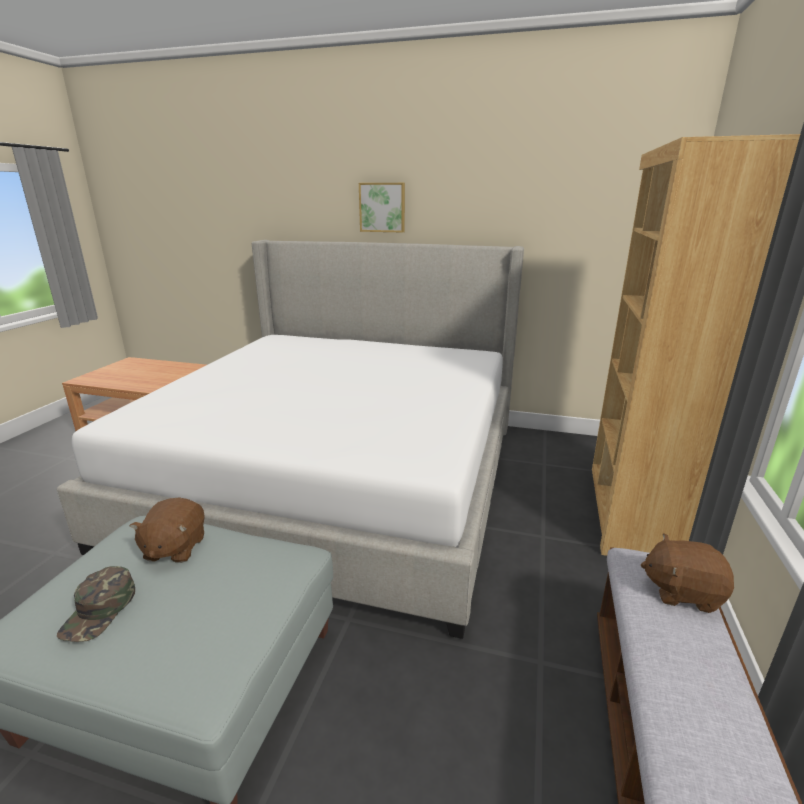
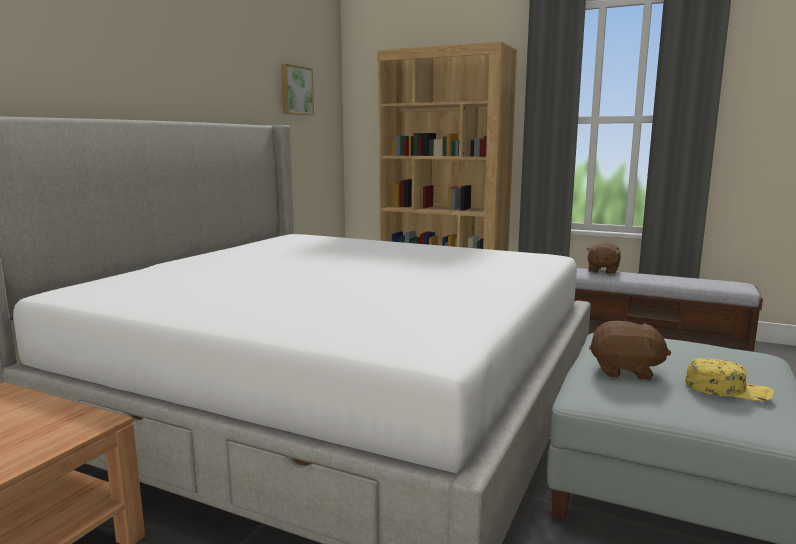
camera: 80 degrees left, 10 degrees down
green cap [57,566,135,642] -> yellow cap [685,358,774,401]
picture [359,183,405,233] -> picture moved to [281,64,314,115]

